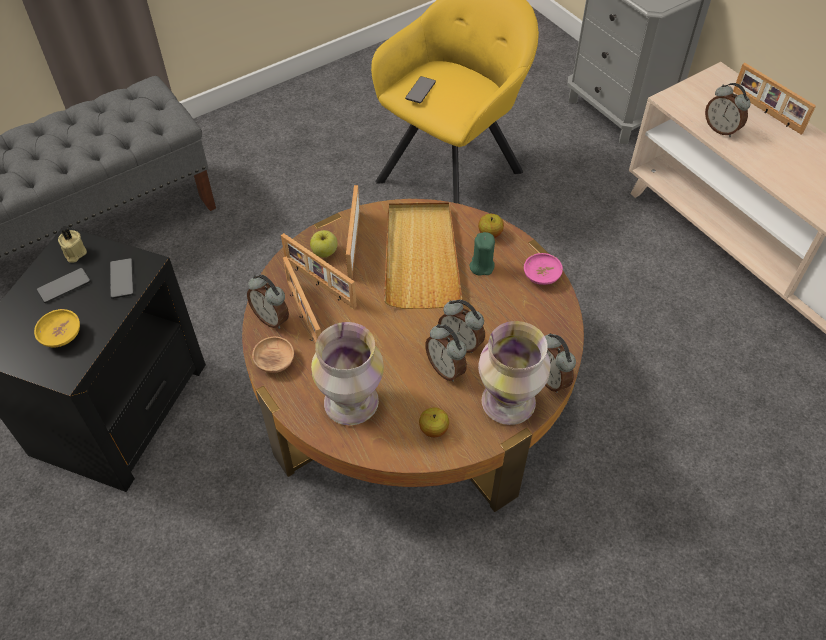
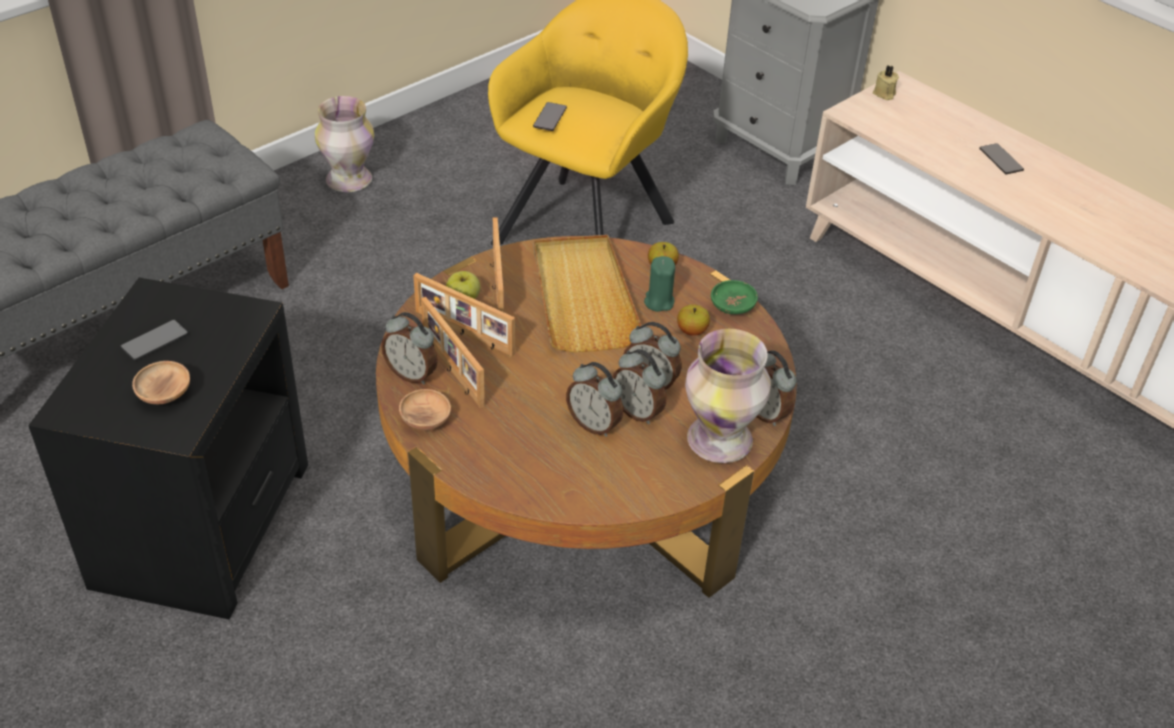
camera: 10 degrees left, 10 degrees down
yellow bowl [34,309,80,347] -> brown bowl [132,361,190,404]
beige candle [58,229,87,263] -> beige candle moved to [873,65,899,100]
phone [110,258,134,299] -> phone moved to [979,143,1024,174]
vase [311,322,384,425] -> vase moved to [315,96,374,192]
apple [419,407,449,437] -> apple moved to [677,304,710,336]
pink bowl [524,253,563,285] -> green bowl [711,280,758,314]
alarm clock [705,83,751,137] -> alarm clock moved to [566,362,623,437]
picture frame [733,63,816,134] -> none

